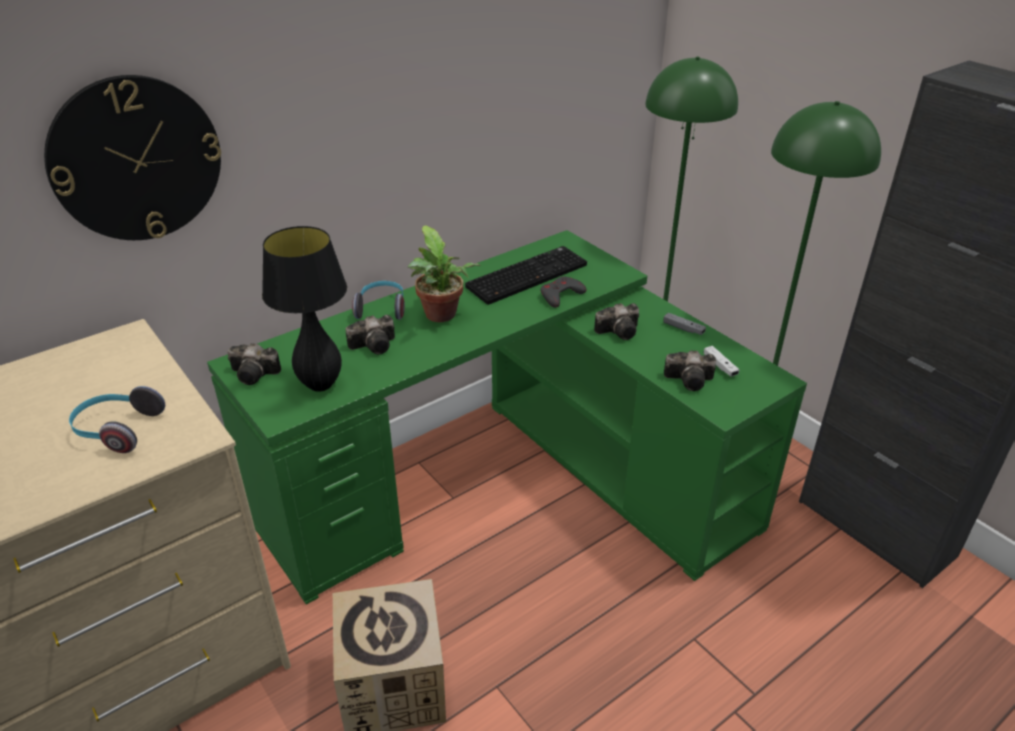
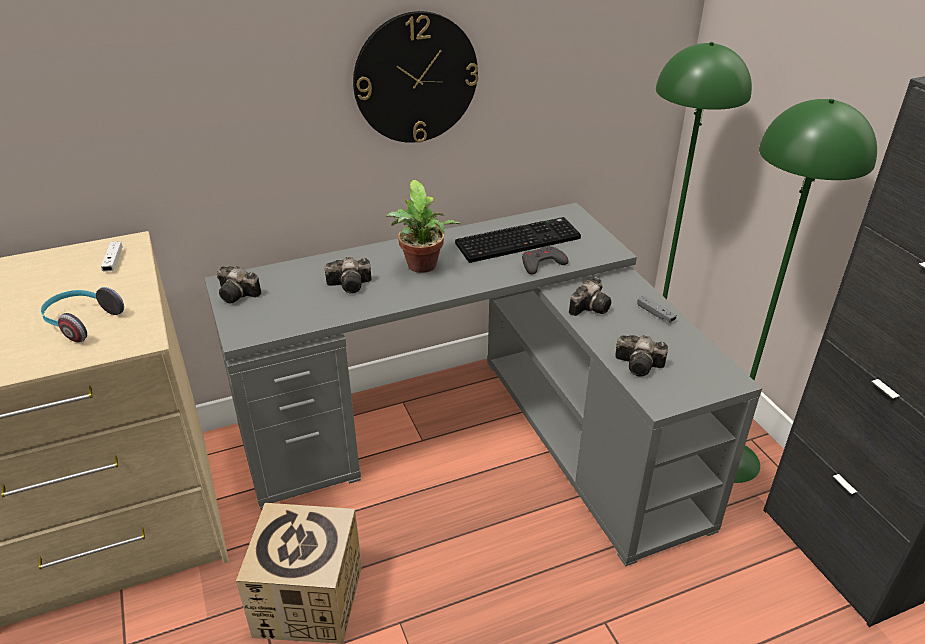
camera: 15 degrees right, 0 degrees up
wall clock [44,75,221,240] -> wall clock moved to [353,11,478,143]
green desk [207,230,807,605] -> grey desk [204,203,762,567]
black table lamp [262,226,347,392] -> none
headphones [352,281,405,320] -> none
camera [594,303,639,340] -> camera turned 45 degrees counterclockwise [569,277,611,316]
white game controller [704,346,740,377] -> white game controller moved to [101,241,123,272]

